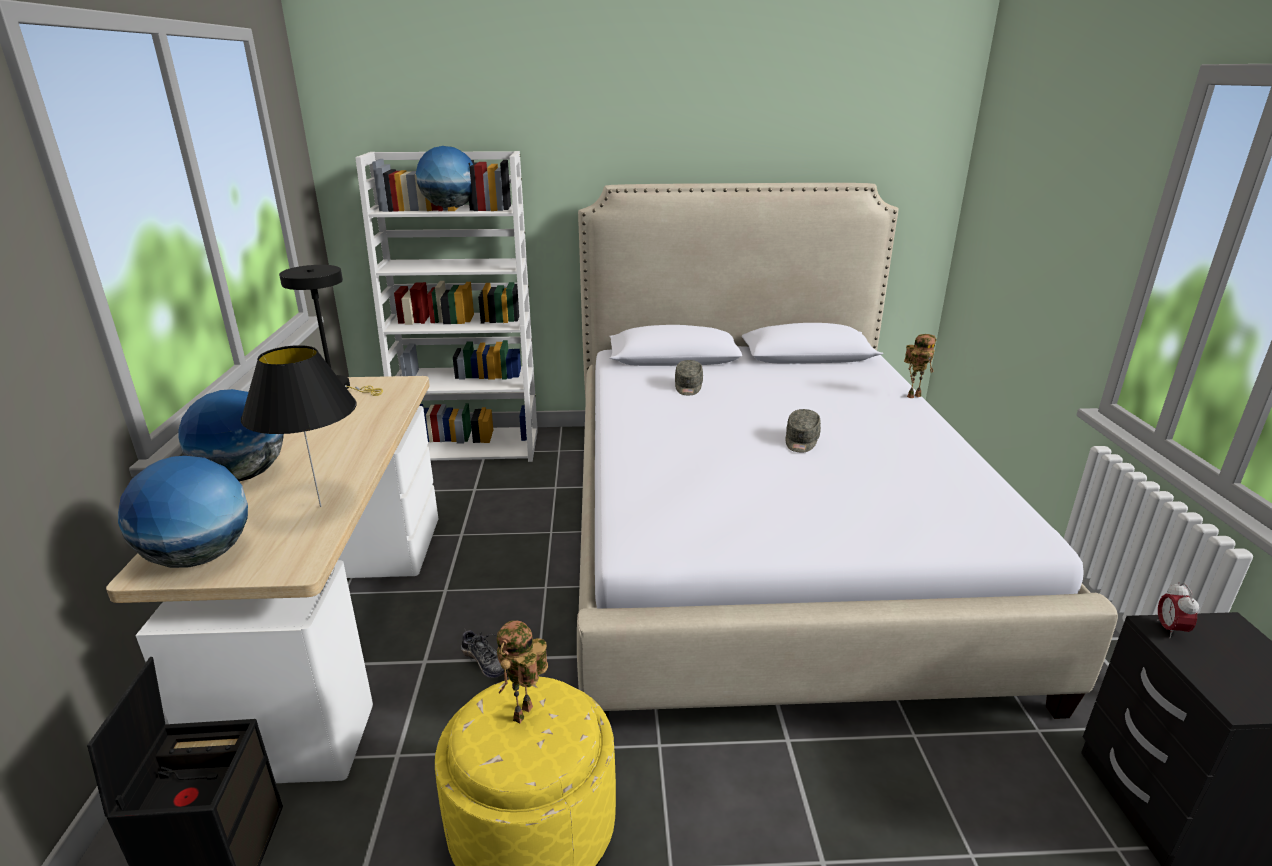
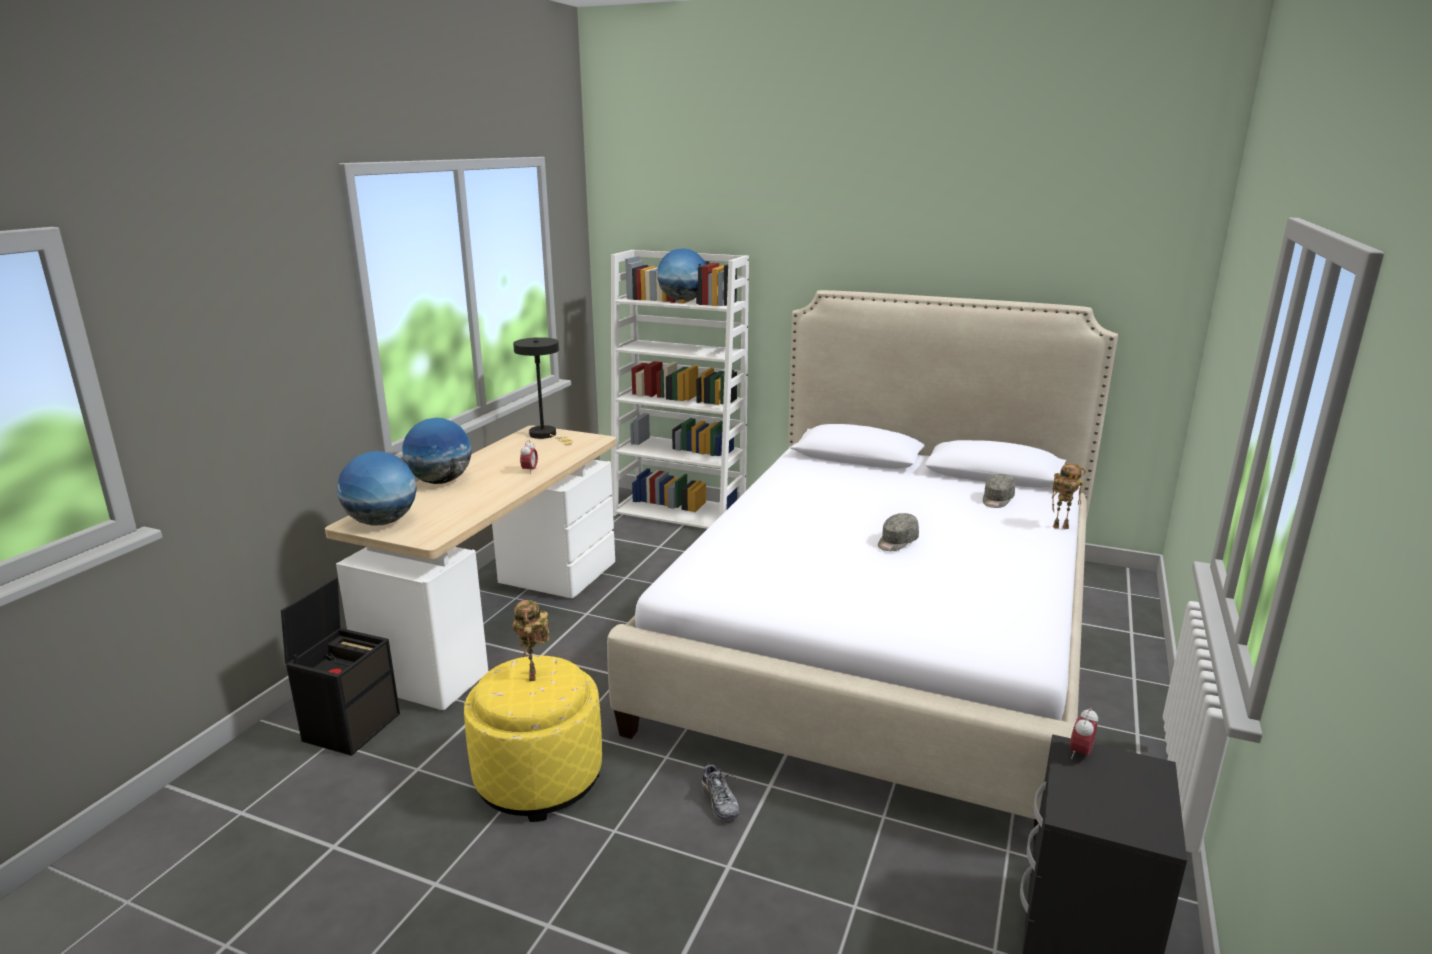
camera: 25 degrees right, 5 degrees down
black table lamp [241,345,357,507] -> none
shoe [461,630,507,678] -> shoe moved to [701,762,739,820]
toy robot [497,620,548,723] -> toy robot turned 60 degrees counterclockwise [512,600,549,681]
grey cap [675,360,703,395] -> grey cap moved to [983,474,1015,508]
none -> alarm clock [520,440,538,474]

